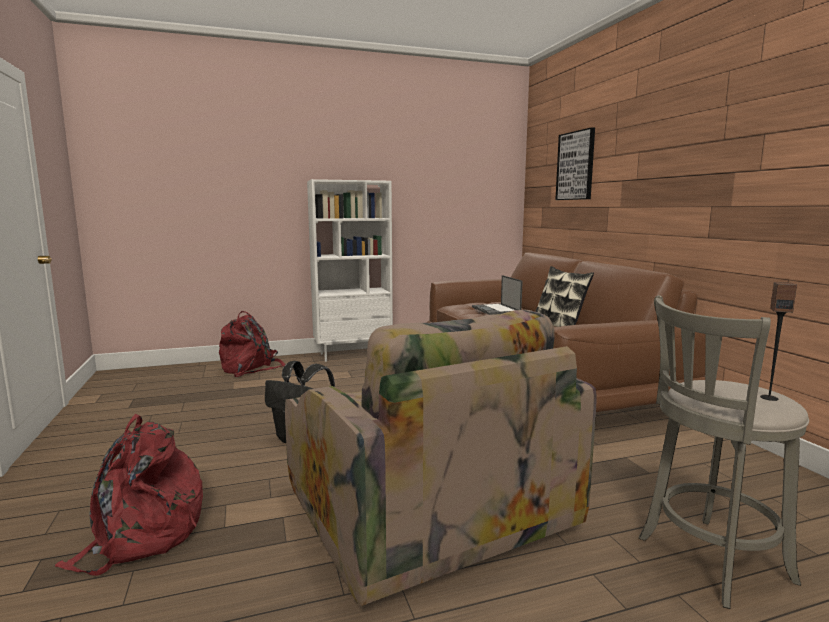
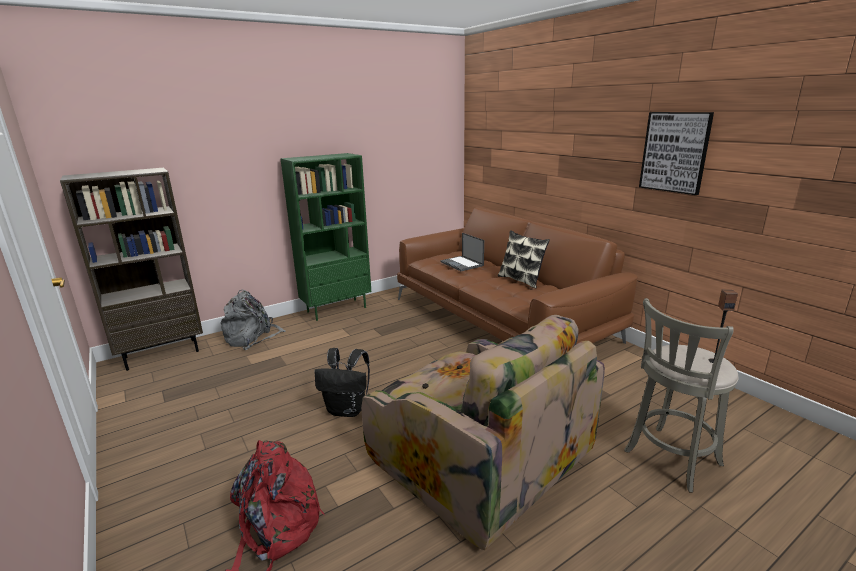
camera: 15 degrees left, 10 degrees up
red backpack [219,311,286,377] -> grey backpack [221,290,286,350]
white bookcase [307,179,393,362] -> green bookcase [280,153,371,321]
picture [555,127,595,200] -> picture moved to [639,112,714,195]
none -> brown bookcase [60,168,203,371]

